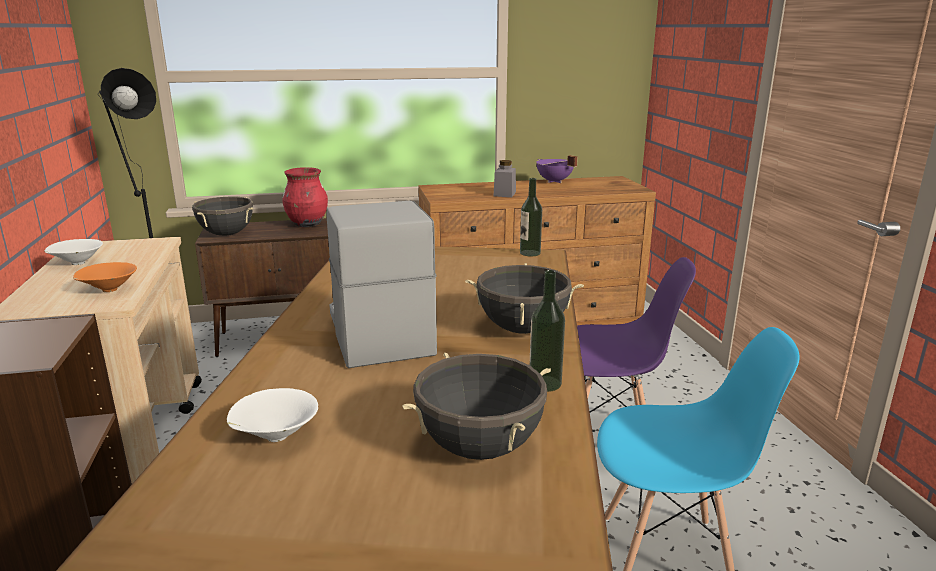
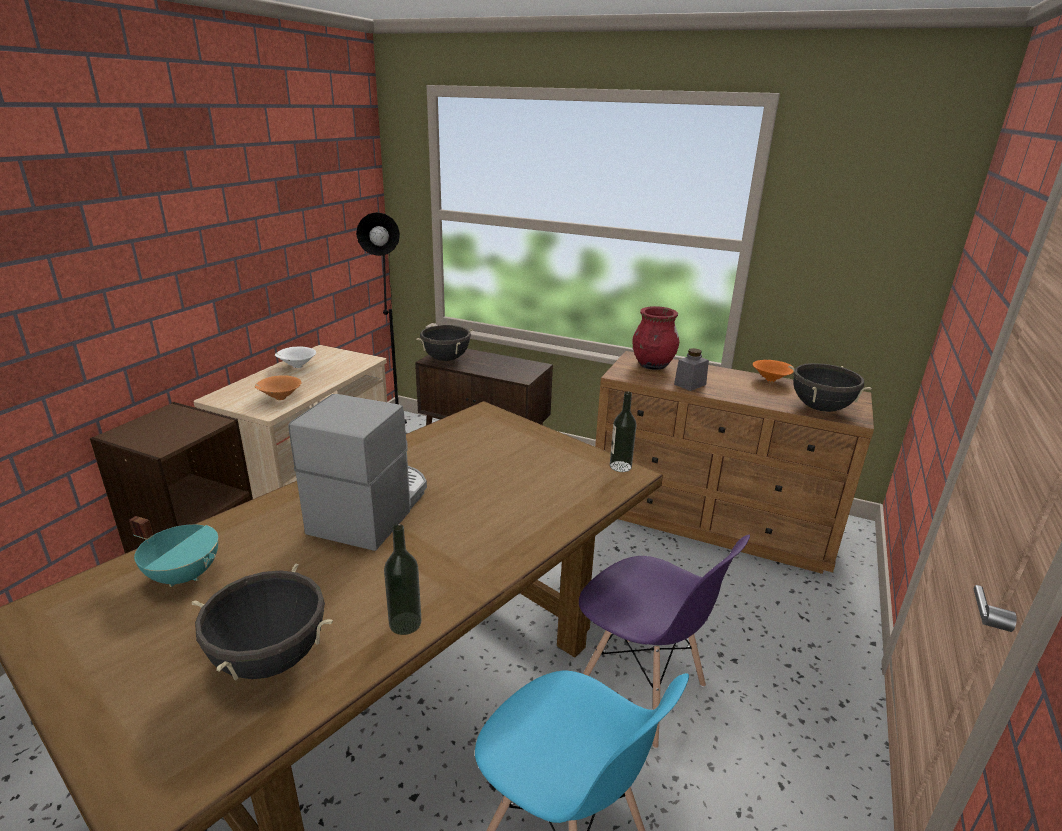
camera: 35 degrees right, 5 degrees up
white bowl [227,388,318,442] -> turquoise cooking pot [129,516,218,587]
red vase [282,167,328,227] -> red vase moved to [632,306,679,370]
black cooking pot [465,263,584,334] -> black cooking pot moved to [788,363,872,412]
purple cooking pot [536,155,578,183] -> orange bowl [753,360,794,382]

